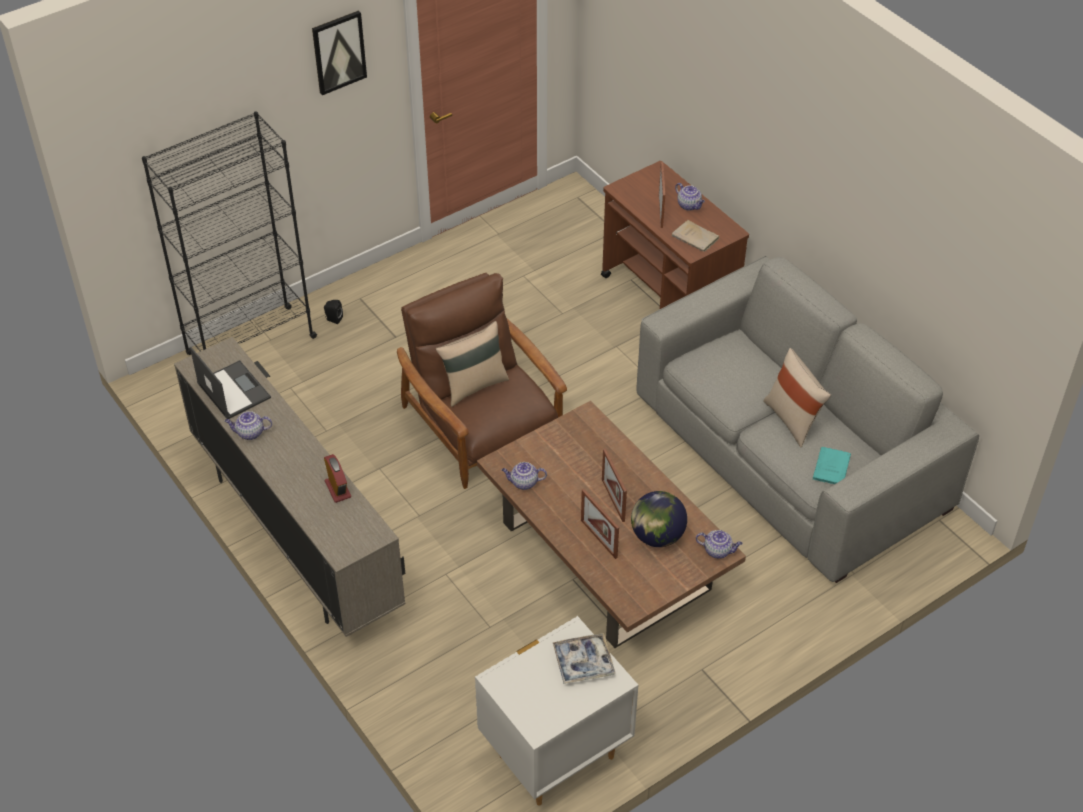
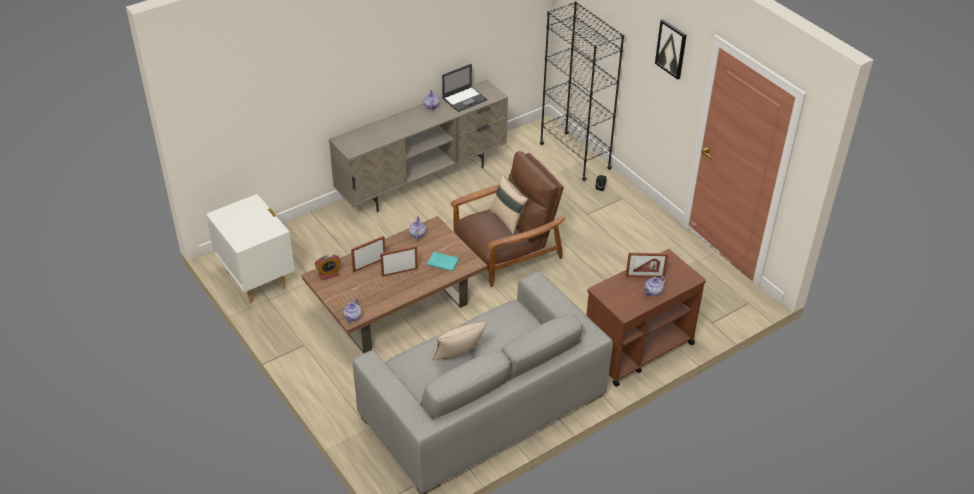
camera: 90 degrees right, 5 degrees down
alarm clock [324,454,351,503] -> alarm clock moved to [315,255,341,280]
tray [553,633,615,684] -> none
globe [631,491,687,547] -> none
beige book [672,220,720,252] -> none
turquoise book [813,447,851,484] -> turquoise book moved to [427,252,459,271]

